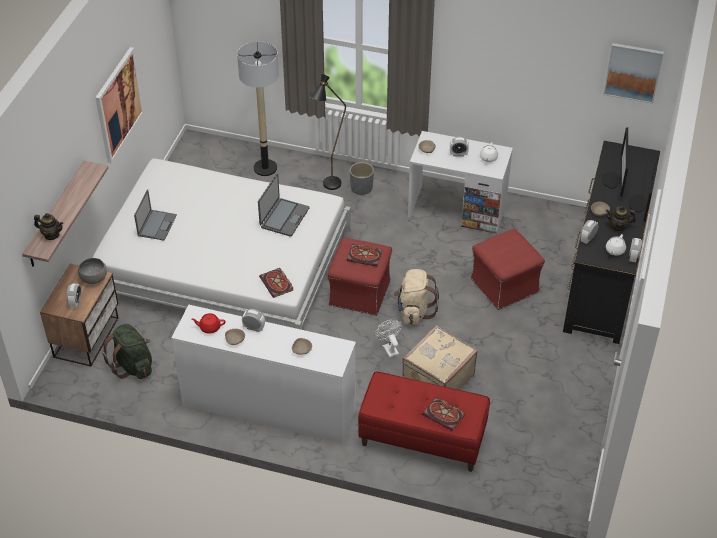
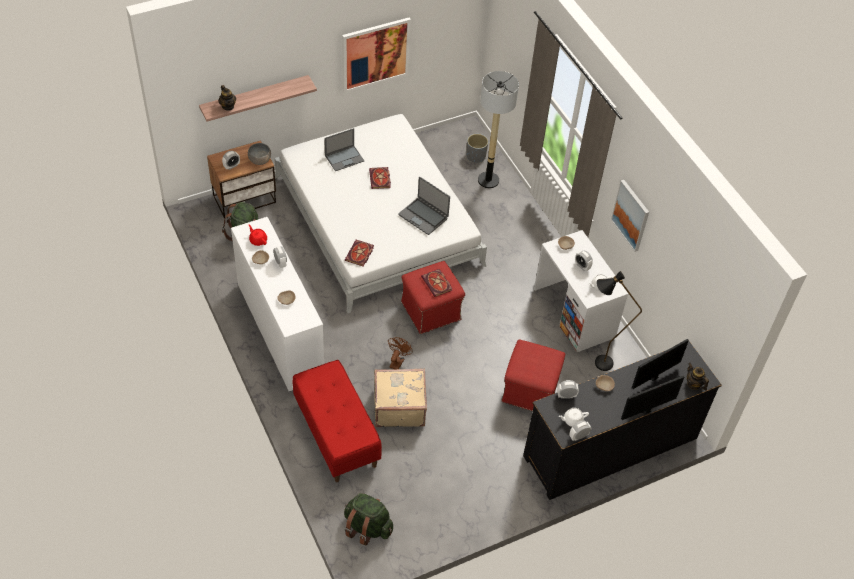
camera: 45 degrees right, 5 degrees up
laptop [258,173,309,237] -> laptop turned 60 degrees clockwise [399,177,450,235]
black floor lamp [308,74,346,190] -> black floor lamp moved to [595,271,642,371]
grey planter [350,162,374,196] -> grey planter moved to [467,134,488,163]
white fan [374,320,402,358] -> brown fan [388,337,413,369]
beige backpack [394,269,439,324] -> none
book [422,397,465,431] -> book moved to [369,167,391,189]
picture [603,43,664,104] -> picture moved to [611,180,649,252]
teapot [606,206,636,232] -> teapot moved to [687,363,709,390]
none -> green backpack [344,493,393,545]

